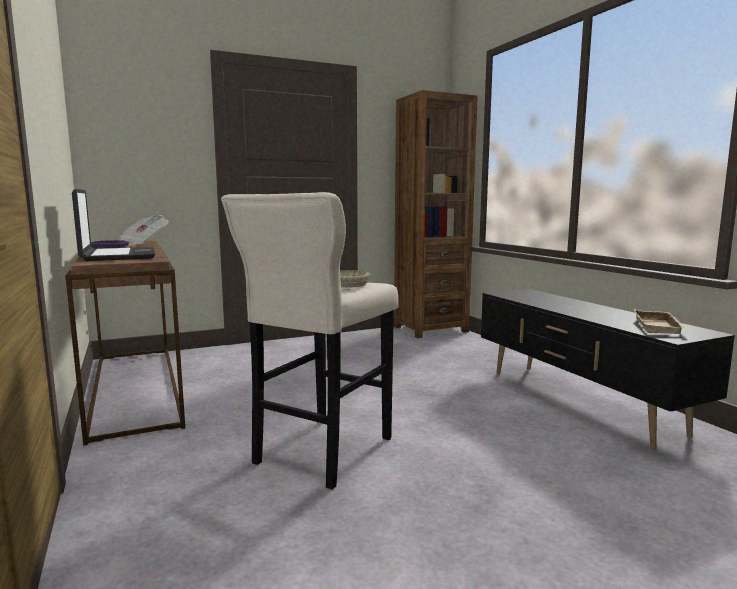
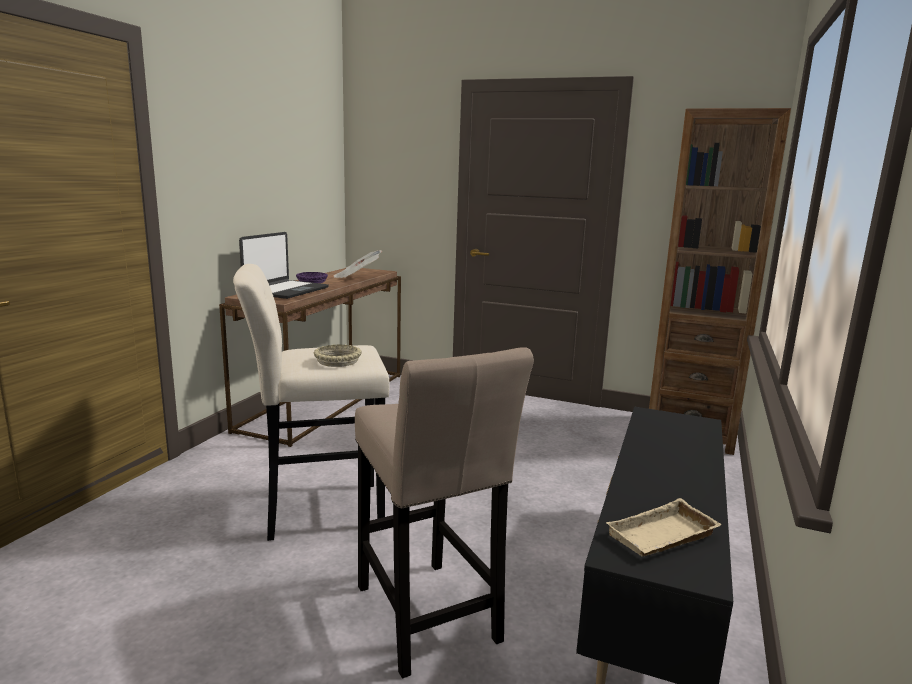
camera: 45 degrees right, 5 degrees up
none -> beige stool [355,347,534,679]

